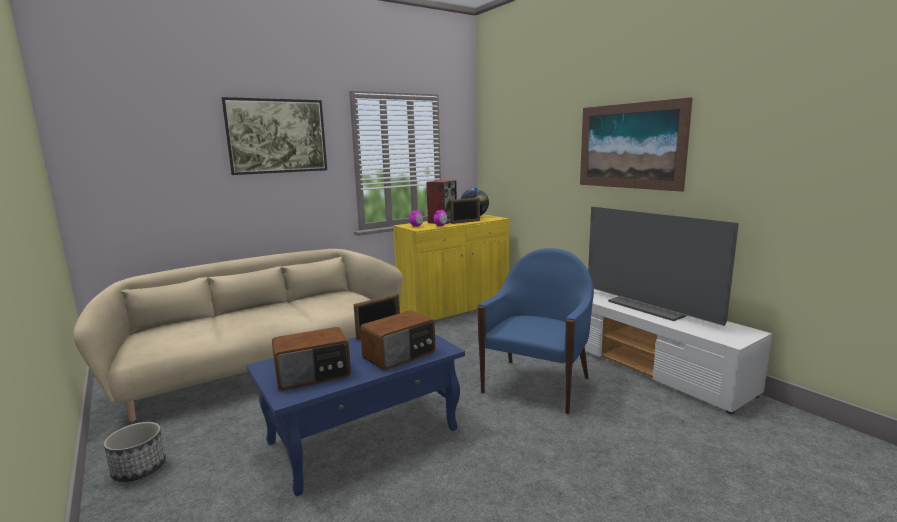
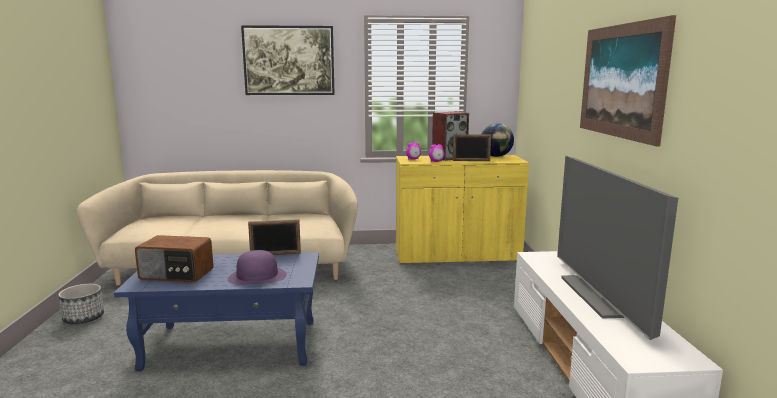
camera: 30 degrees right, 0 degrees up
radio [360,310,435,370] -> purple hat [228,250,287,285]
blue armchair [477,248,594,414] -> none

